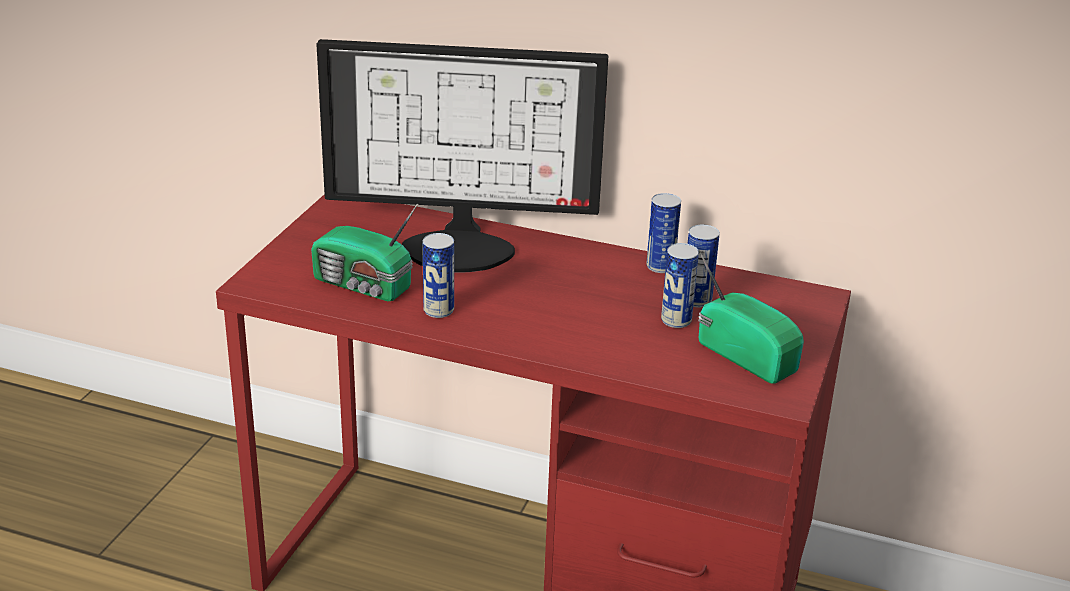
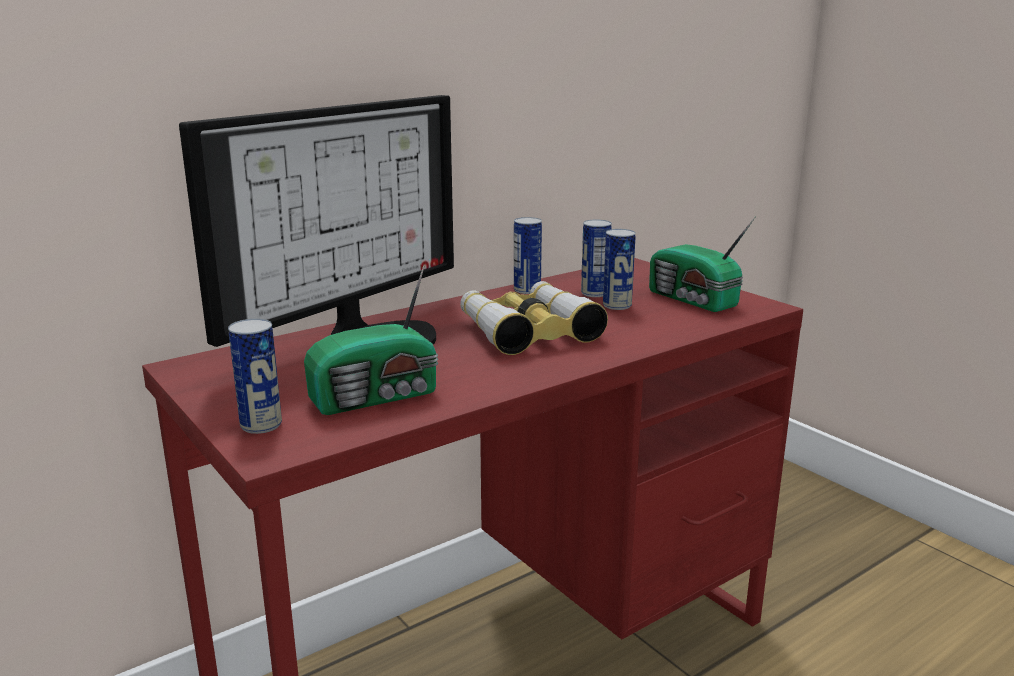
camera: 55 degrees left, 10 degrees down
can [423,233,454,318] -> can moved to [228,319,282,434]
radio [698,251,804,384] -> radio turned 120 degrees counterclockwise [649,216,756,312]
none -> binoculars [460,281,608,355]

